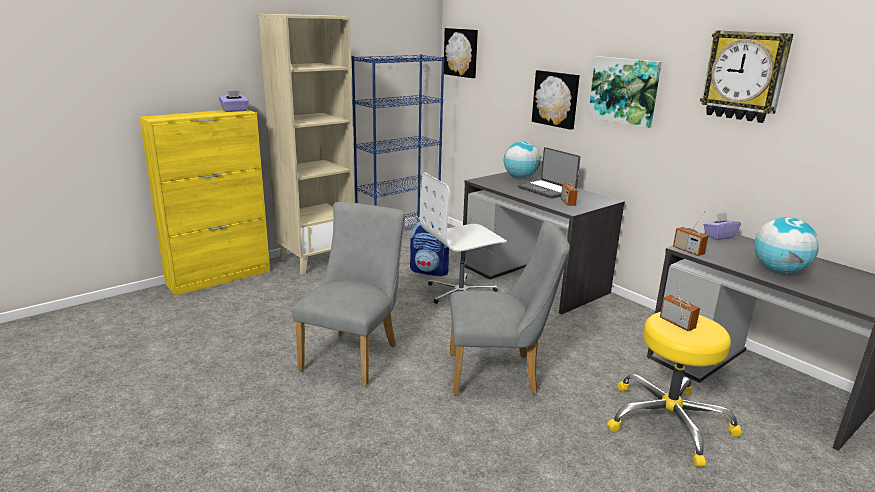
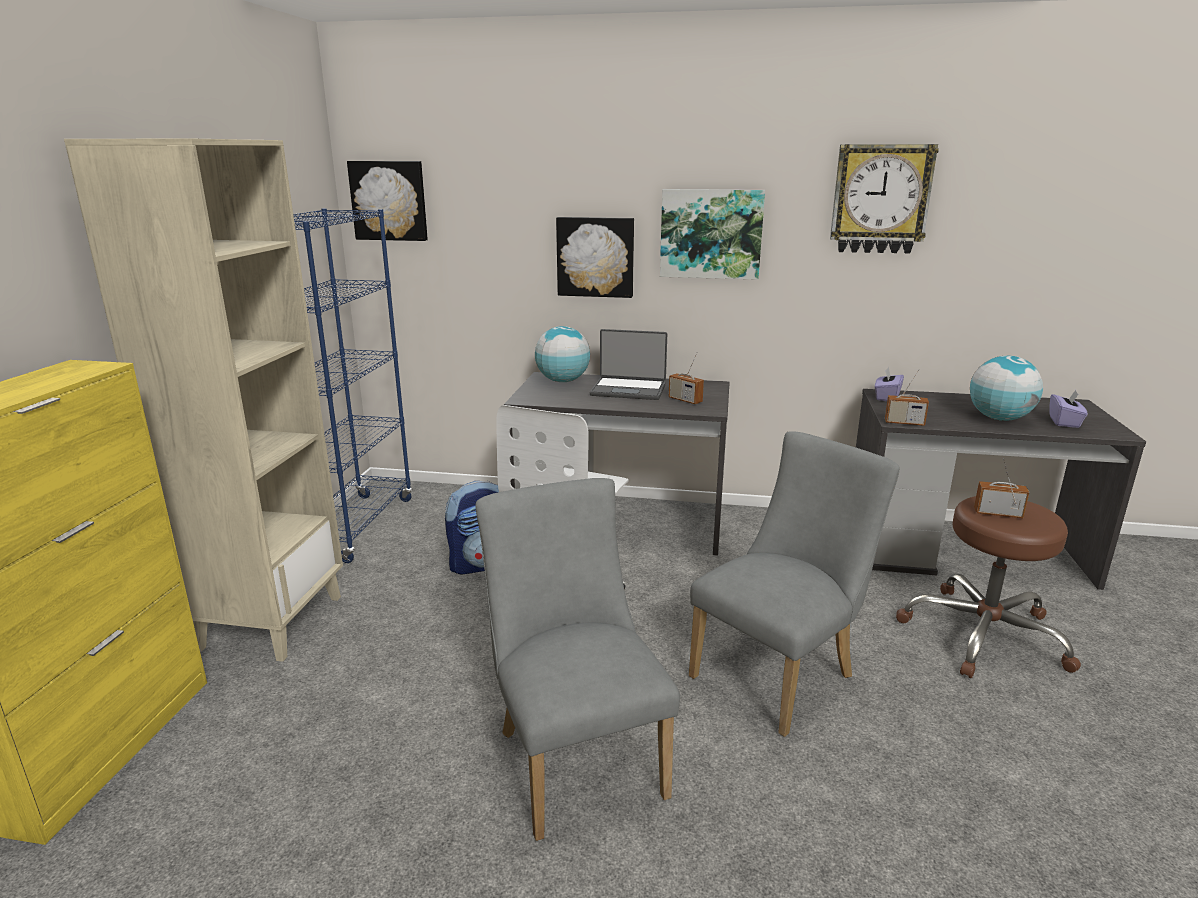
camera: 40 degrees left, 0 degrees up
purple tissue box [219,91,249,112] -> purple tissue box moved to [1049,390,1088,428]
yellow stool [607,312,742,467] -> brown stool [896,496,1081,678]

